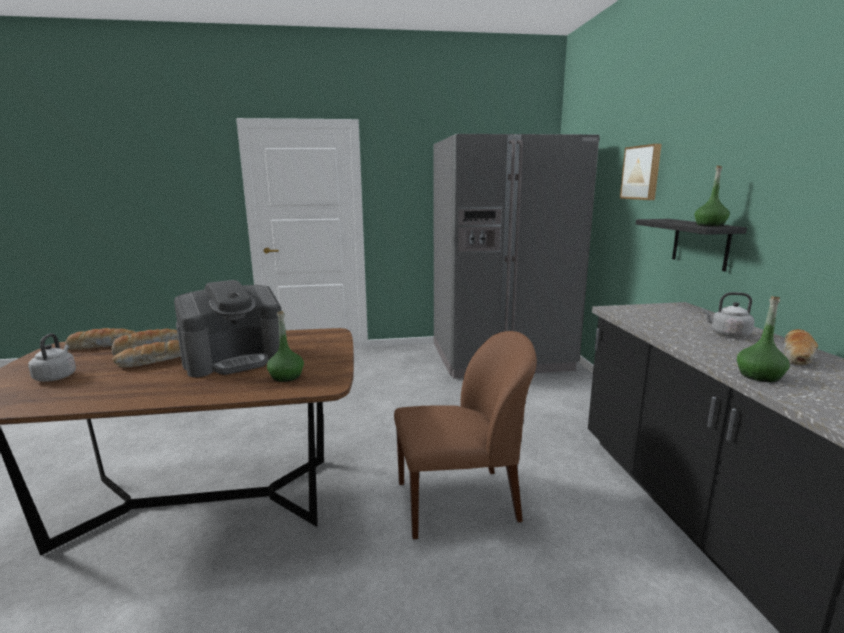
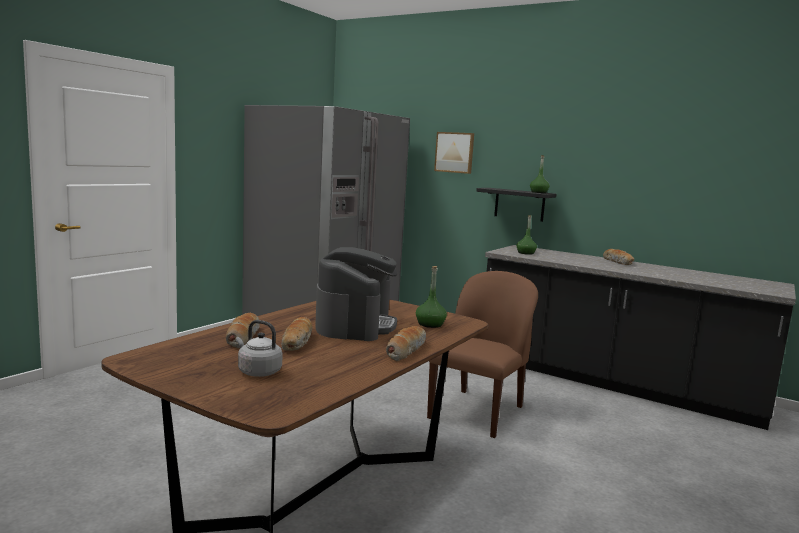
camera: 50 degrees left, 5 degrees down
bread [65,328,136,350] -> bread moved to [386,326,426,362]
grey kettle [702,292,754,337] -> none
green bottle [737,296,790,382] -> green bottle moved to [517,215,537,255]

